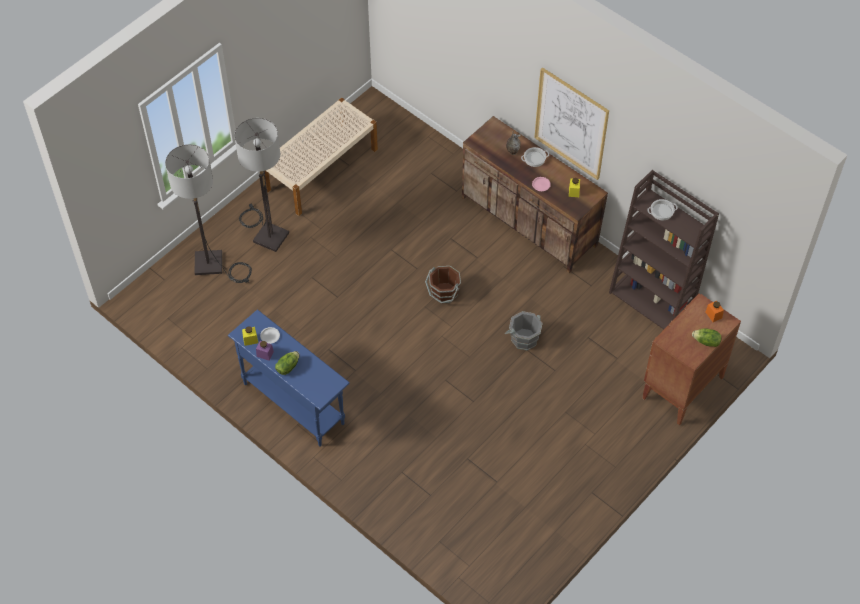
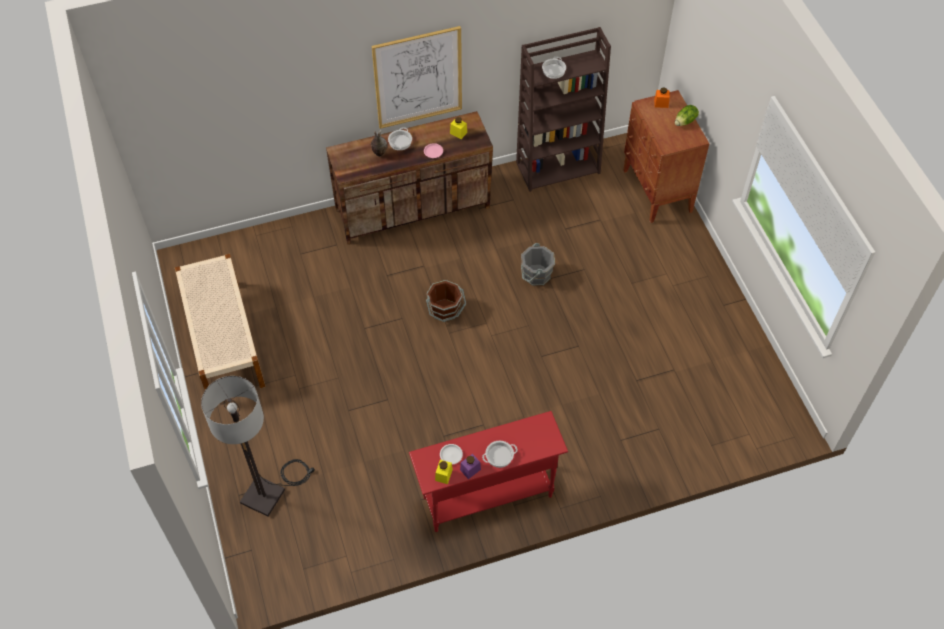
camera: 60 degrees left, 0 degrees up
blue console table [228,309,350,447] -> red console table [409,411,568,532]
floor lamp [234,118,289,252] -> none
lettuce [275,351,300,375] -> cooking pot [482,441,518,468]

